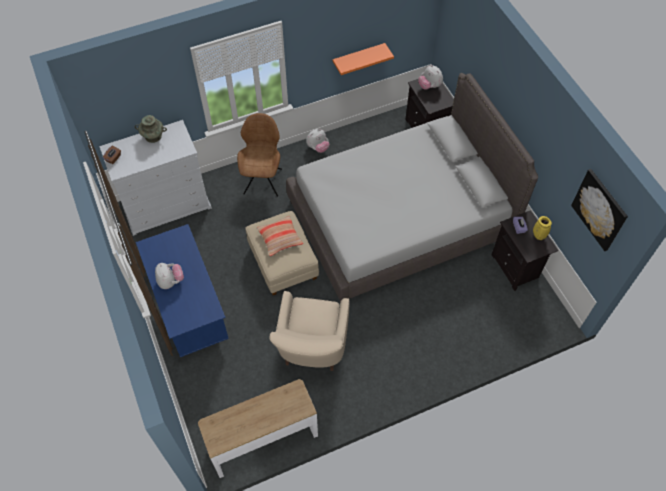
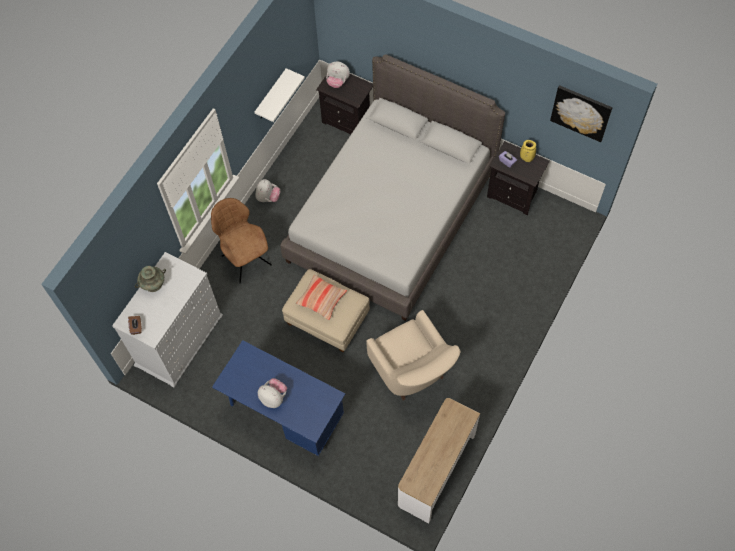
camera: 35 degrees left, 5 degrees up
orange shelf [333,43,394,75] -> white shelf [255,68,305,122]

